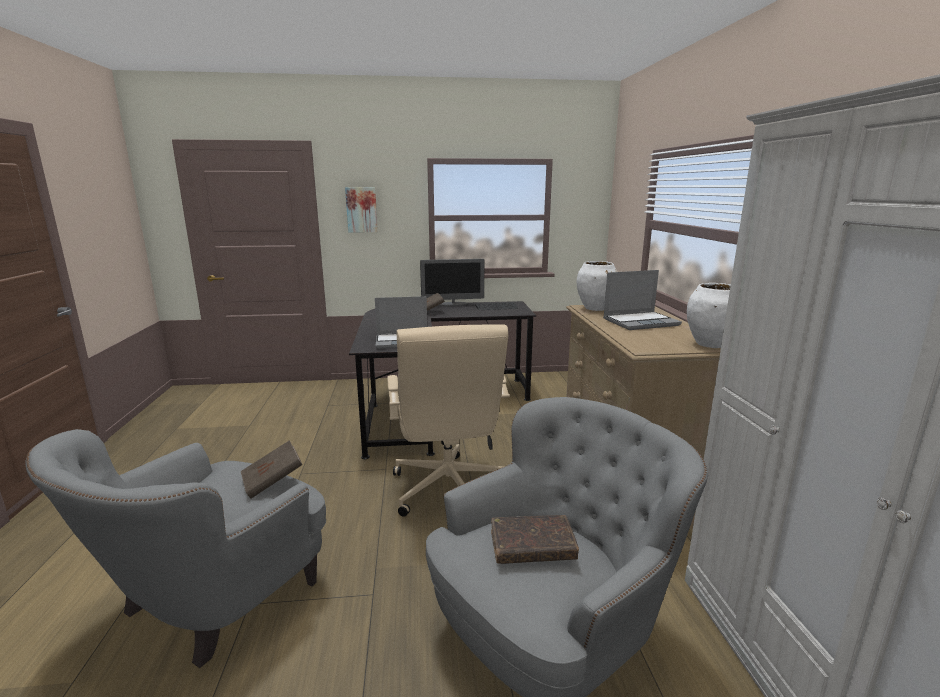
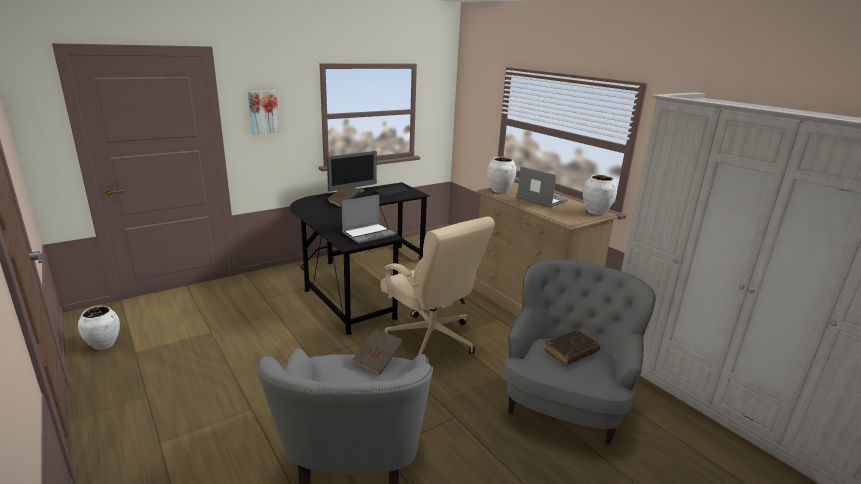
camera: 30 degrees left, 5 degrees up
laptop [603,270,682,330] -> laptop turned 90 degrees counterclockwise [517,166,568,207]
none -> white vase [78,306,120,350]

